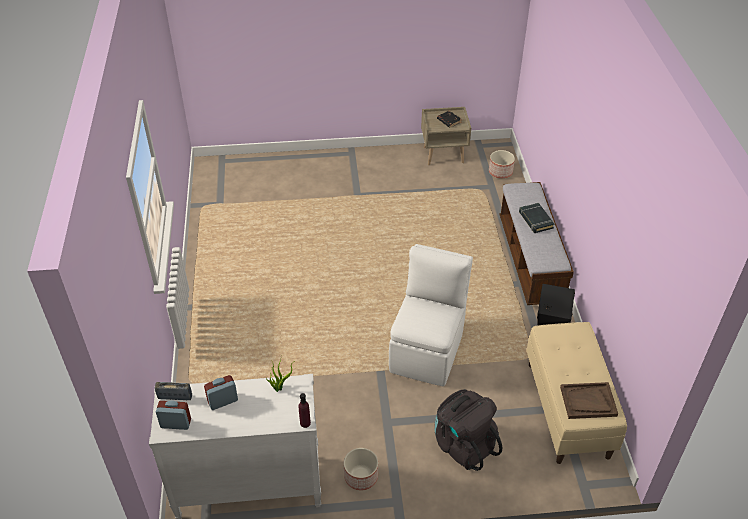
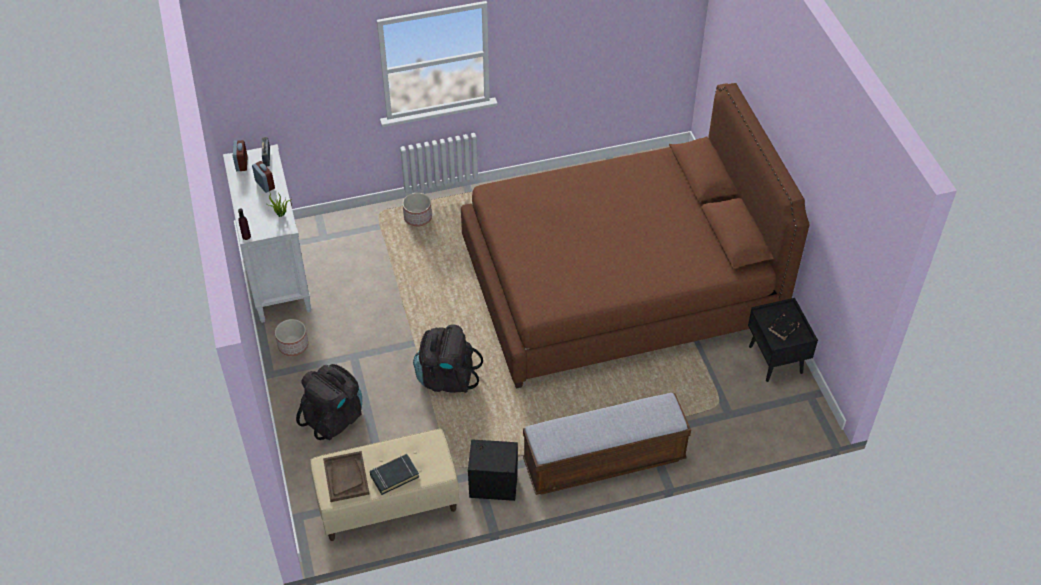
camera: 80 degrees right, 5 degrees up
white chair [389,244,473,386] -> black backpack [413,324,483,393]
beige nightstand [421,107,471,165] -> black nightstand [748,298,818,382]
planter [489,150,515,179] -> planter moved to [403,193,432,226]
black book [519,203,554,233] -> black book moved to [370,454,419,495]
none -> brown bed [461,83,810,389]

